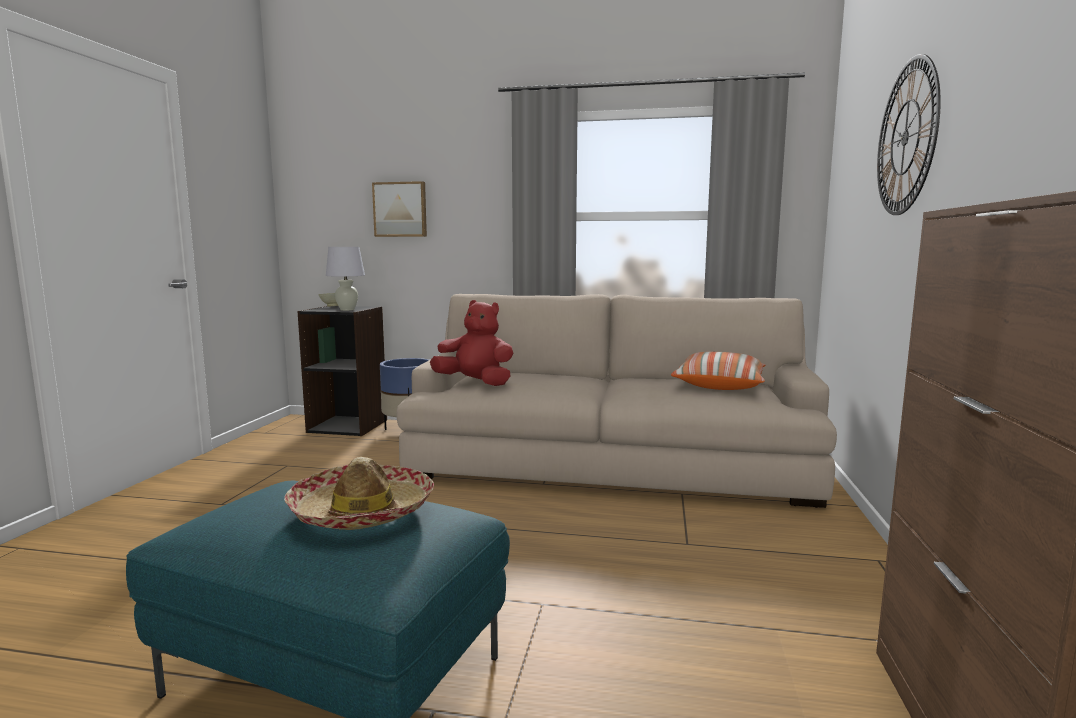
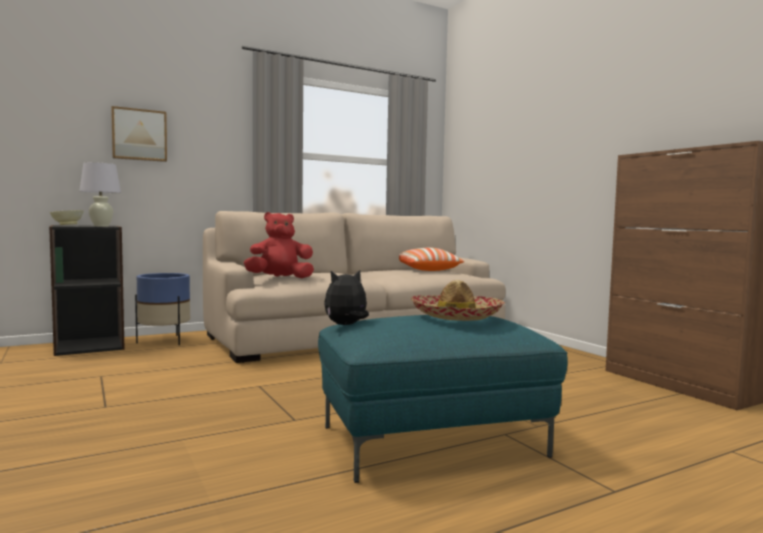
camera: 40 degrees left, 5 degrees down
wall clock [877,54,941,215] -> none
none -> plush toy [324,270,369,325]

